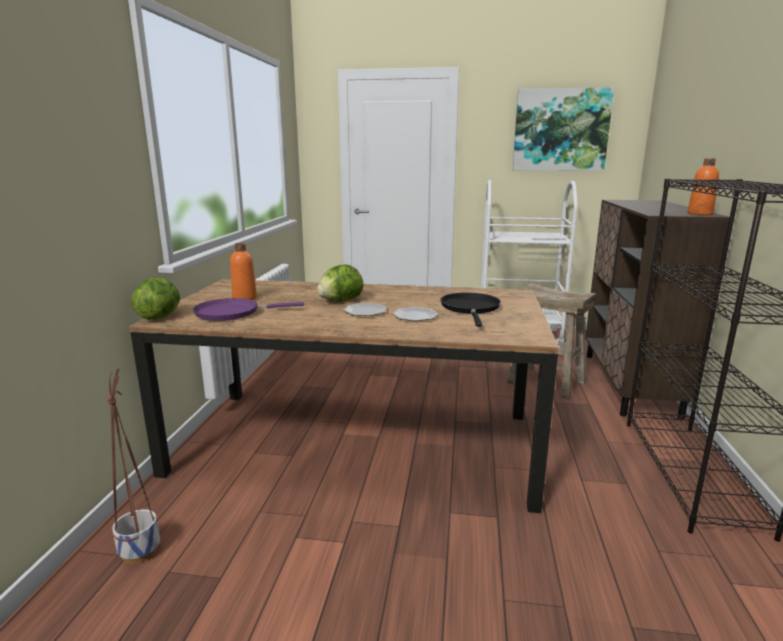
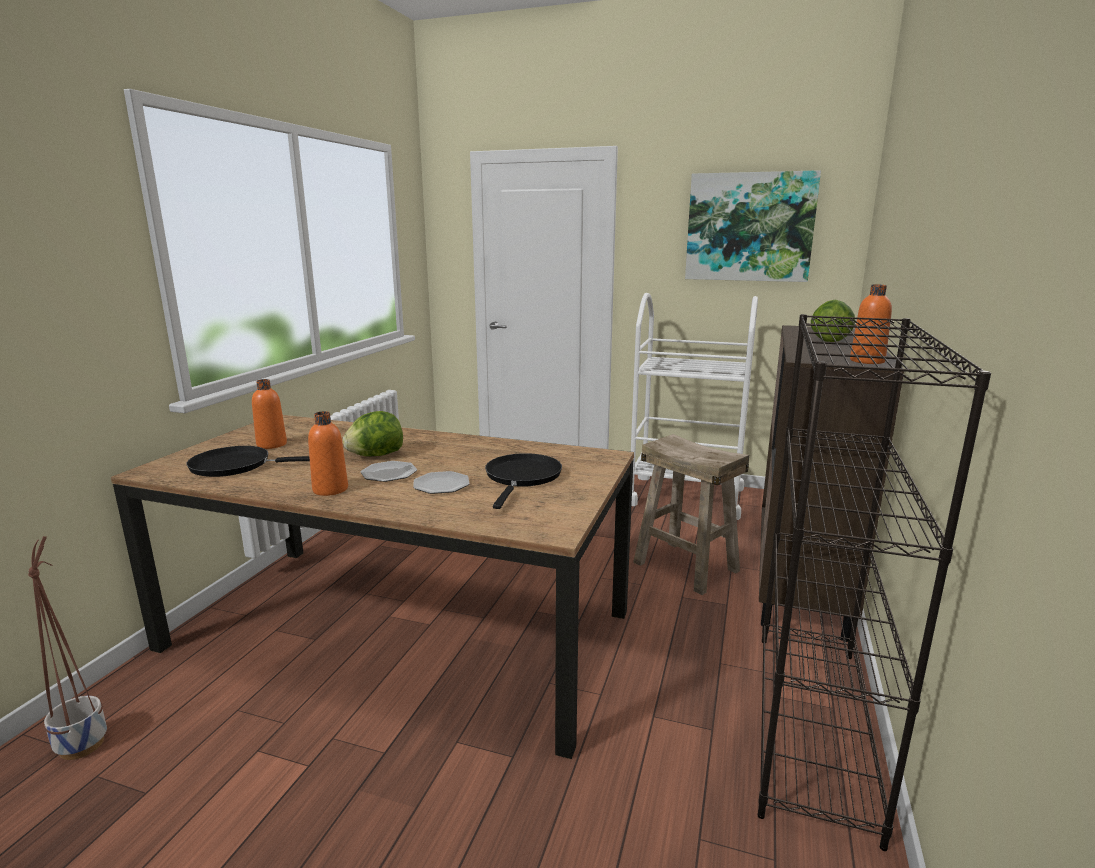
camera: 10 degrees right, 0 degrees up
lettuce [131,277,180,320] -> lettuce moved to [811,300,855,342]
purple frying pan [193,298,304,321] -> black frying pan [186,446,310,477]
none -> orange bottle [308,411,348,496]

